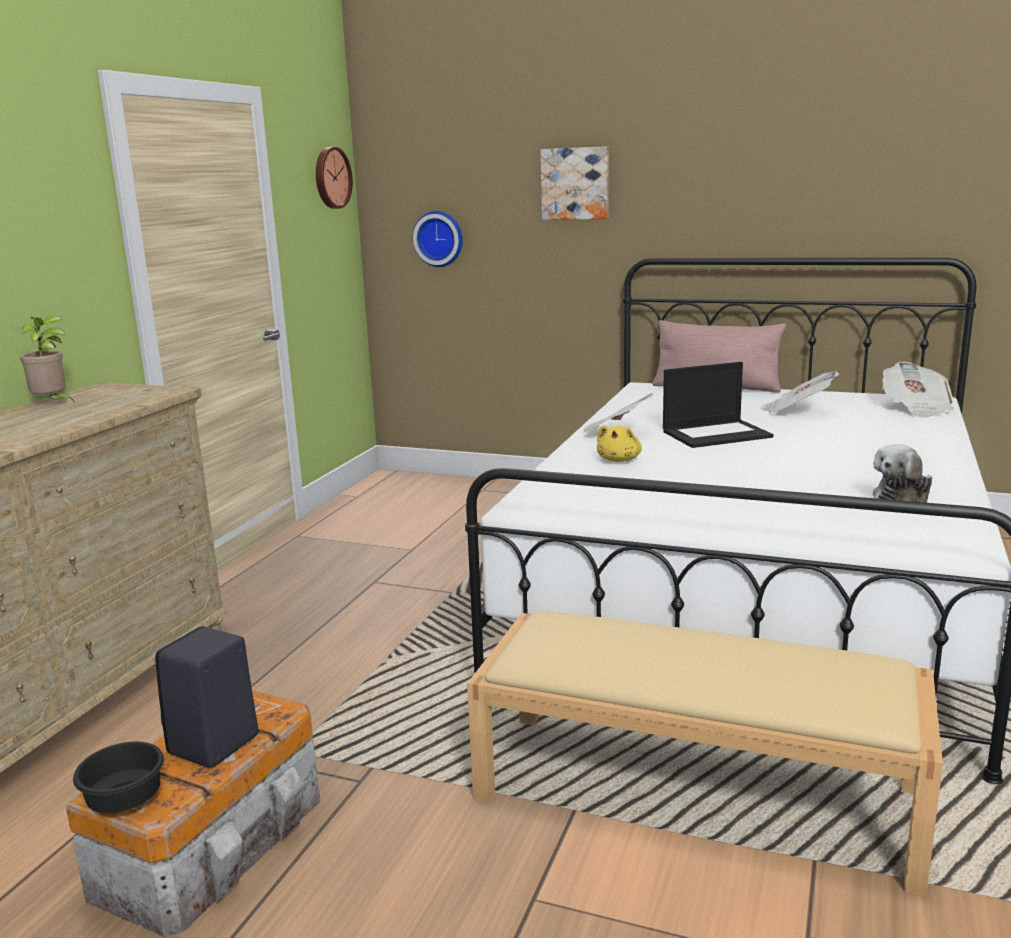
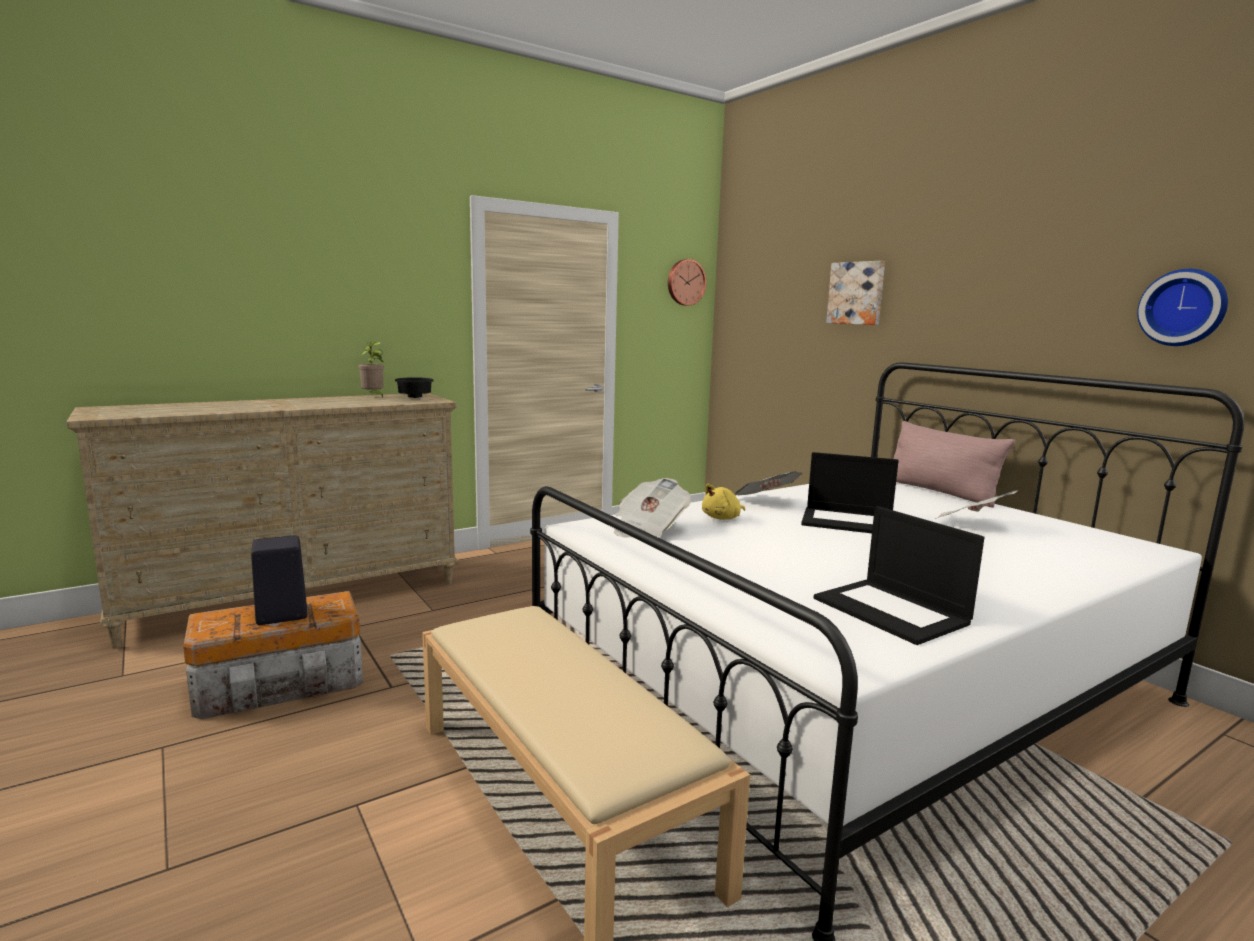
camera: 35 degrees right, 5 degrees down
black bowl [73,742,164,813] -> black bowl moved to [395,377,434,398]
wall clock [413,211,463,267] -> wall clock moved to [1137,269,1228,346]
plush toy [873,444,932,503] -> laptop [813,506,984,645]
newspaper [882,362,954,418] -> newspaper moved to [614,478,691,538]

